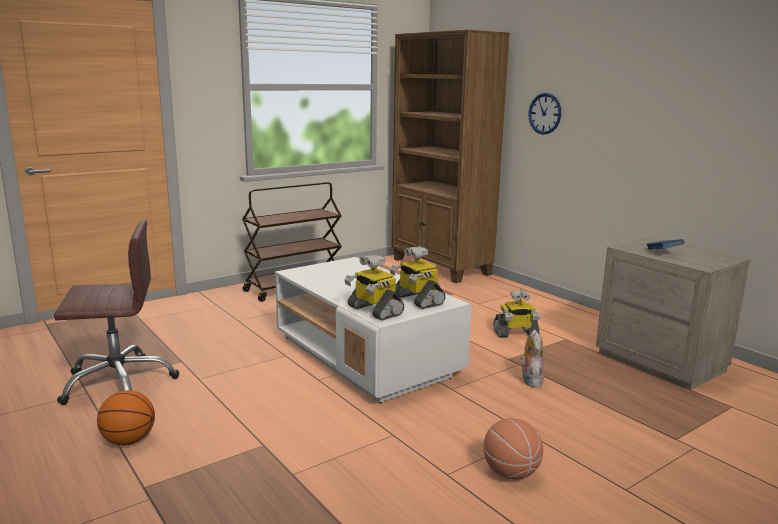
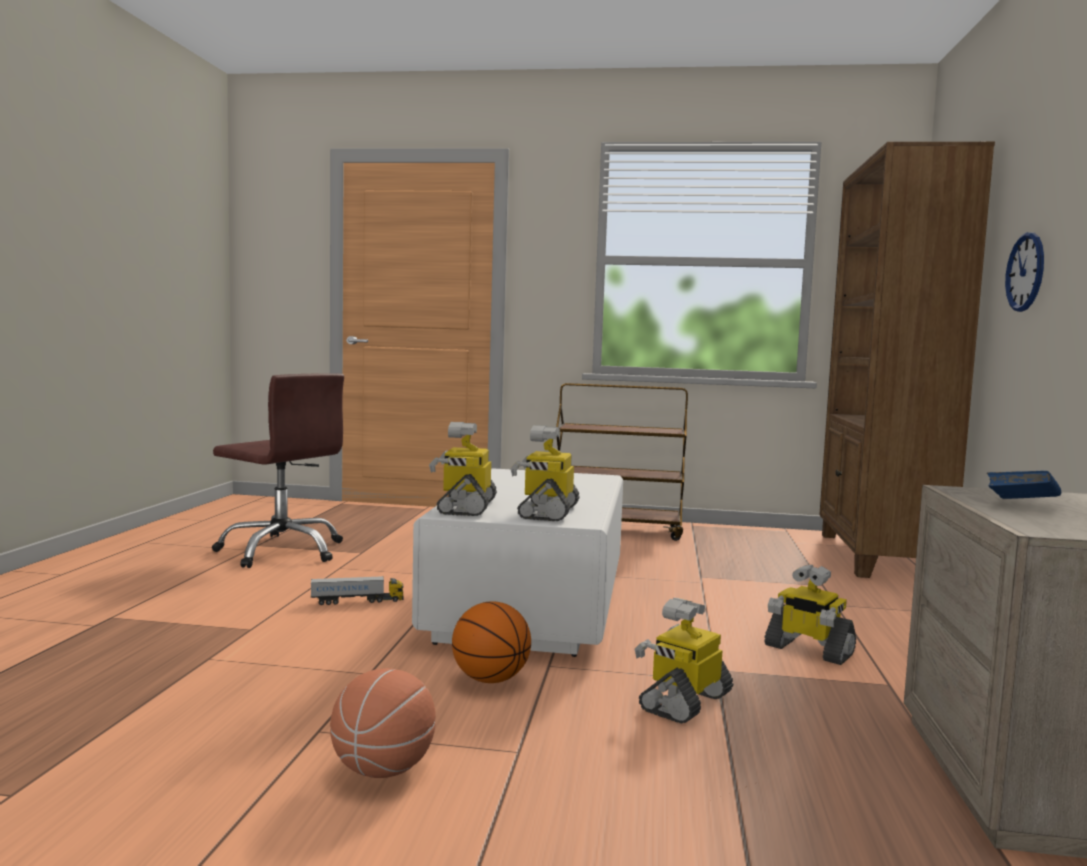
camera: 45 degrees right, 10 degrees down
basketball [97,390,155,445] -> basketball moved to [452,601,531,683]
plush toy [520,330,544,387] -> toy robot [635,598,733,723]
none -> toy truck [311,576,404,605]

